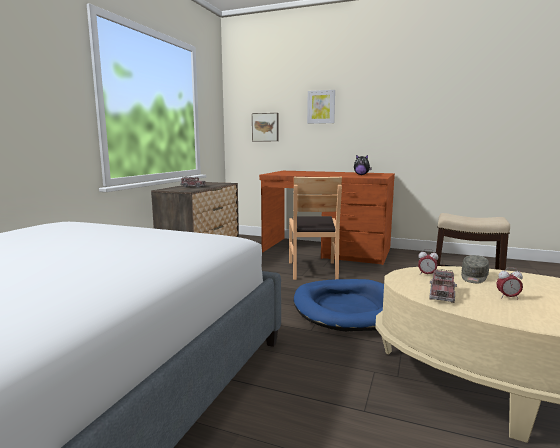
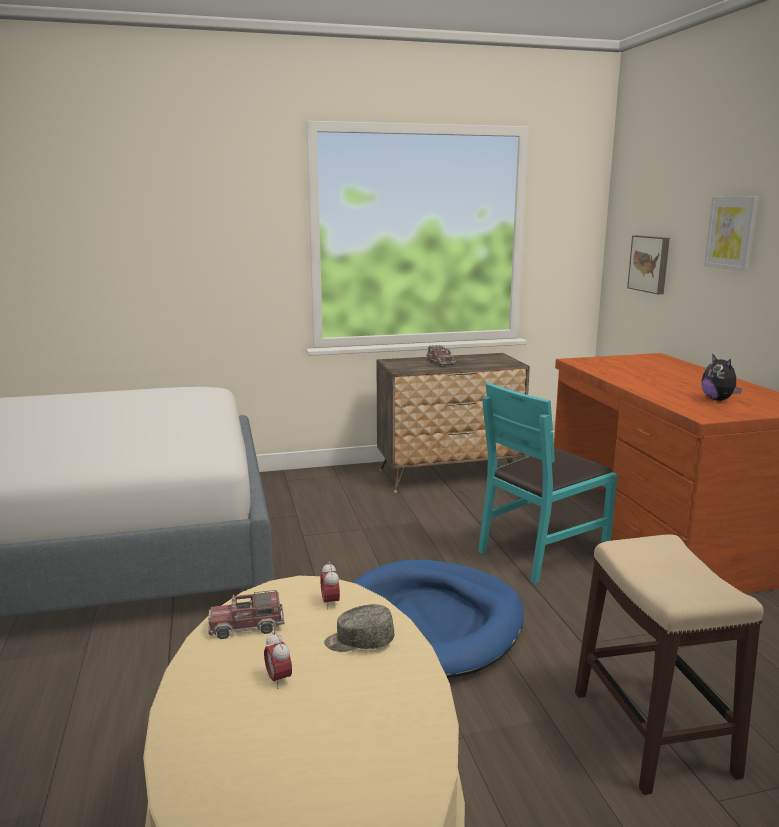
camera: 55 degrees right, 5 degrees up
brown chair [289,177,342,280] -> turquoise chair [478,382,618,584]

